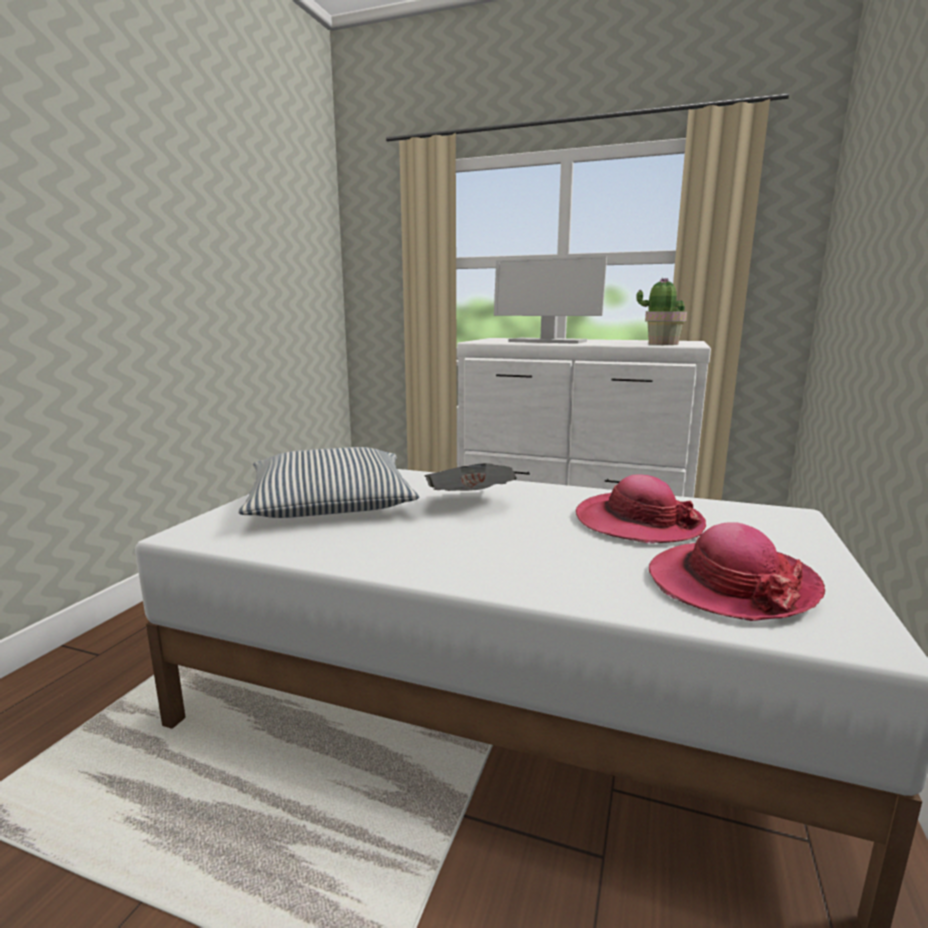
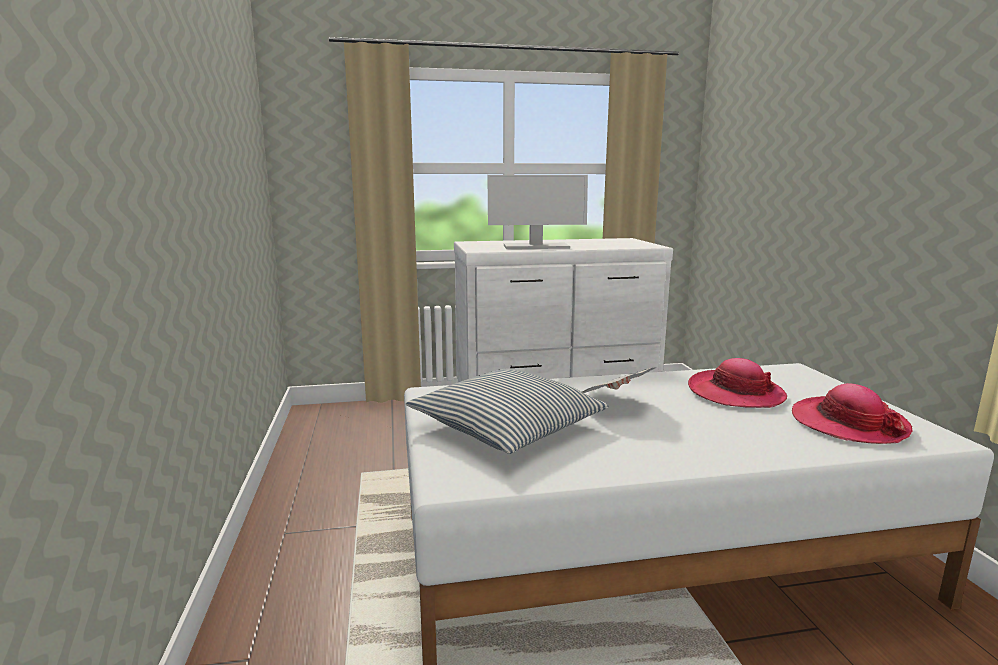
camera: 30 degrees left, 0 degrees up
potted plant [636,278,687,345] -> none

